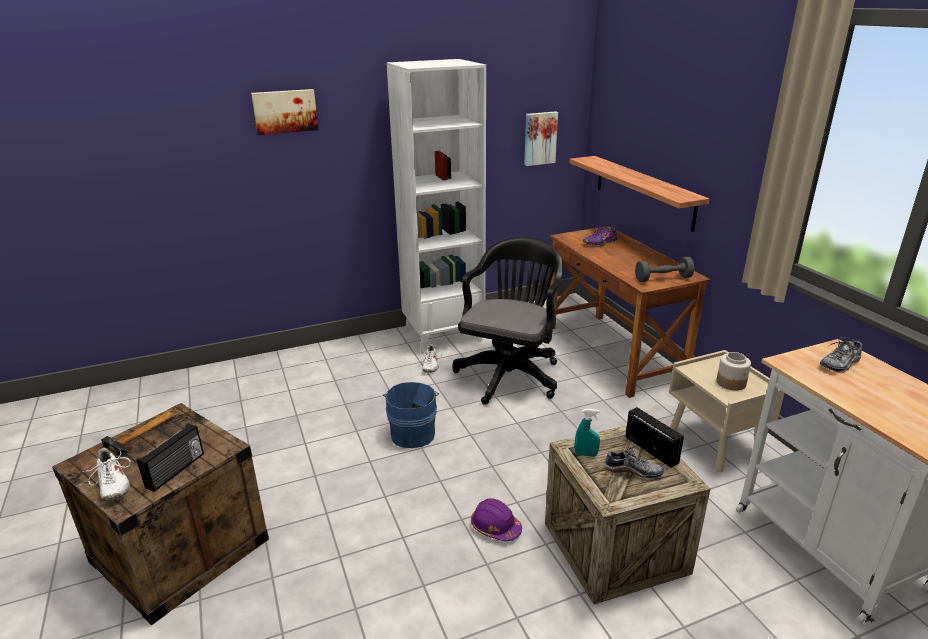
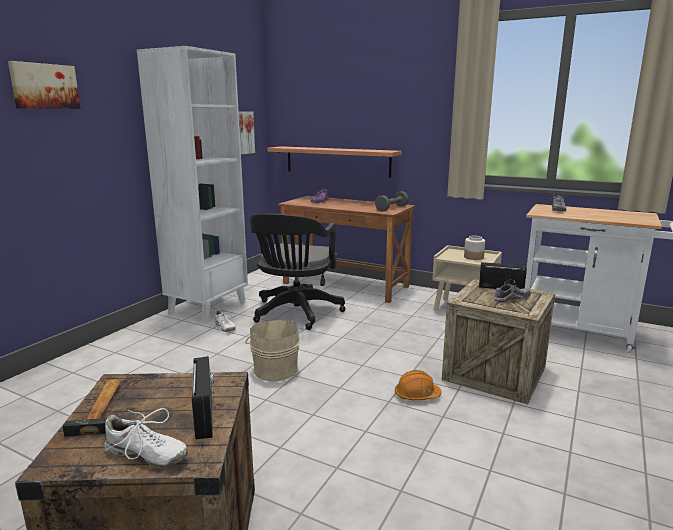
camera: 40 degrees left, 10 degrees down
blue bucket [383,382,439,448] -> beige bucket [245,320,300,382]
black office chair [452,237,563,405] -> black office chair turned 150 degrees counterclockwise [250,214,346,330]
purple hard hat [471,498,522,541] -> orange hard hat [395,370,442,400]
turquoise spray bottle [575,409,600,457] -> none

